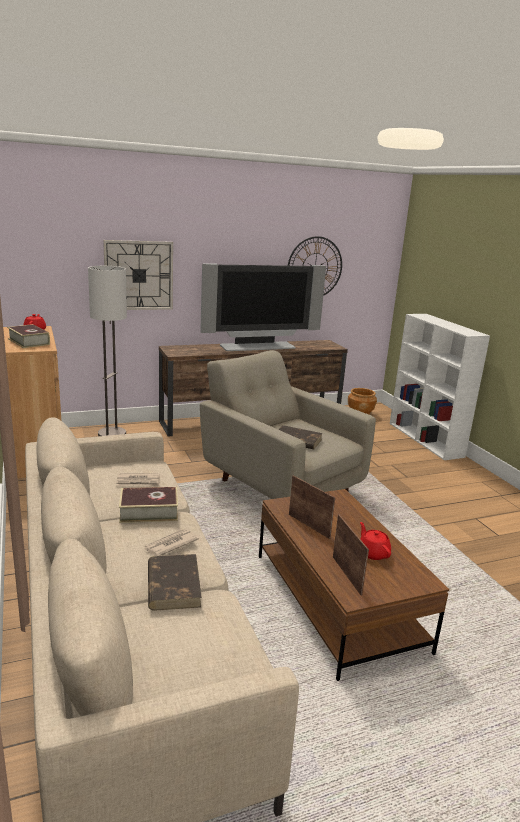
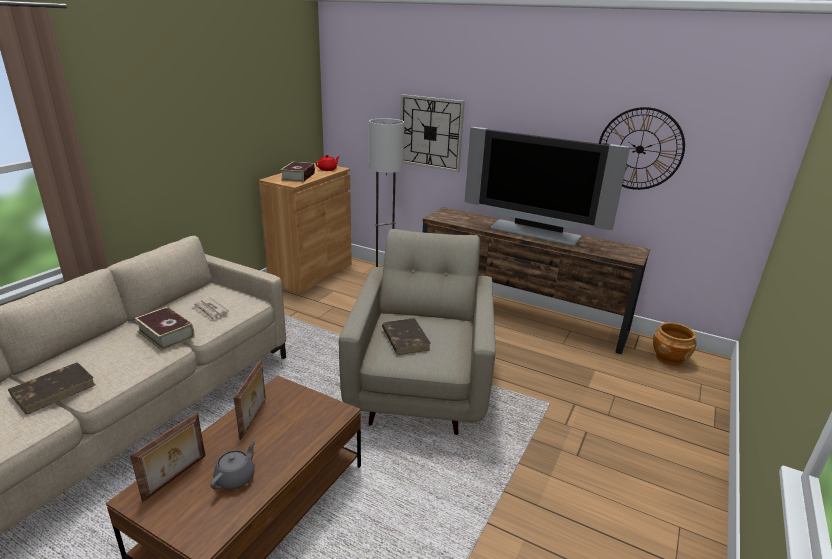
camera: 50 degrees right, 5 degrees up
newspaper [144,529,199,556] -> none
red teapot [360,522,391,560] -> grey teapot [210,440,256,490]
white bookcase [390,314,490,460] -> none

